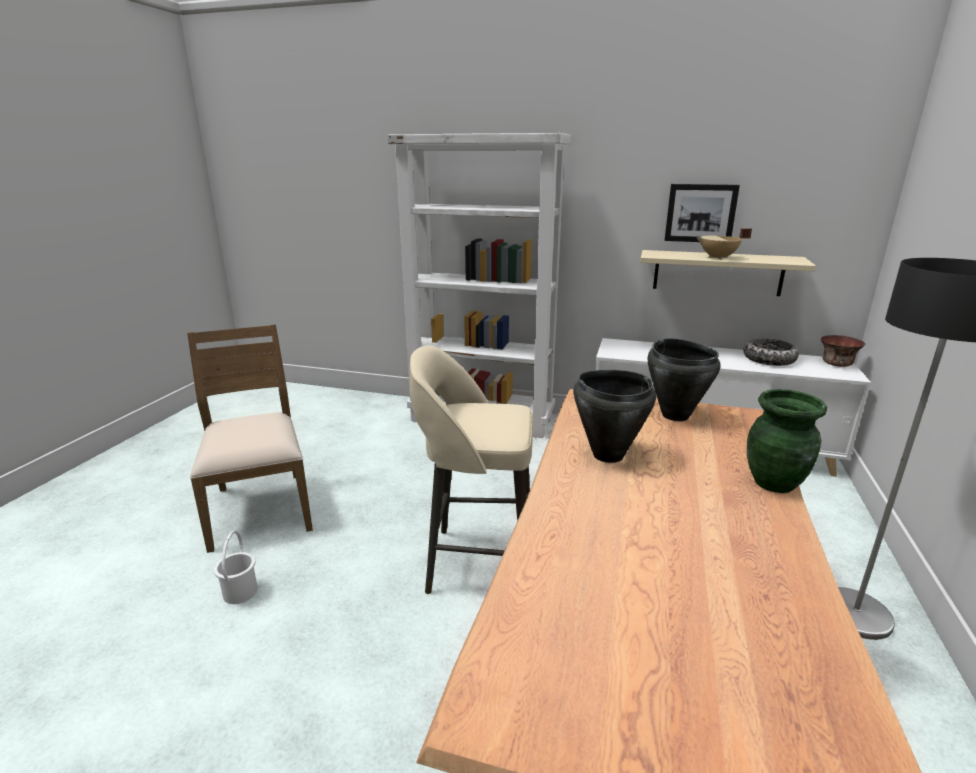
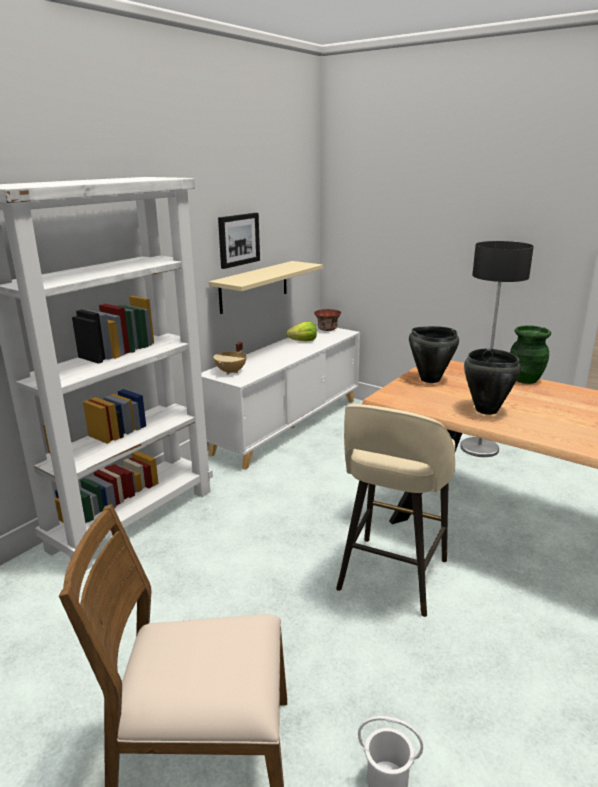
camera: 70 degrees left, 0 degrees up
beige cooking pot [697,228,752,259] -> beige cooking pot moved to [213,342,247,375]
bowl [744,339,799,366] -> lettuce [286,322,317,341]

